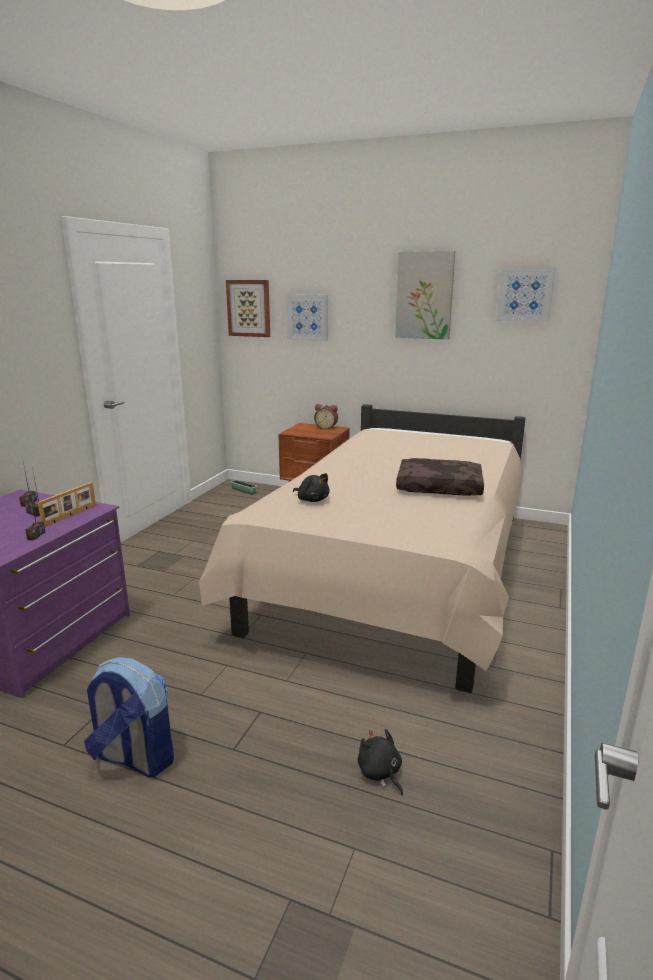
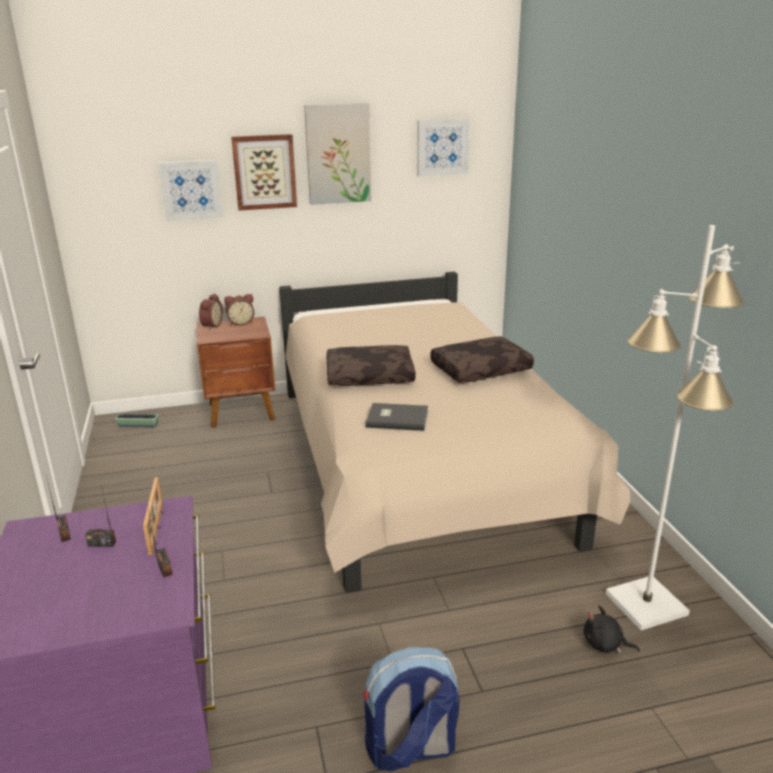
camera: 35 degrees left, 5 degrees up
picture [226,280,270,337] -> picture moved to [231,134,297,211]
black plush toy [293,473,330,502] -> grey book [366,403,428,431]
none -> alarm clock [199,294,223,330]
none -> brown pillow [327,345,416,386]
none -> white floor lamp [605,225,744,630]

